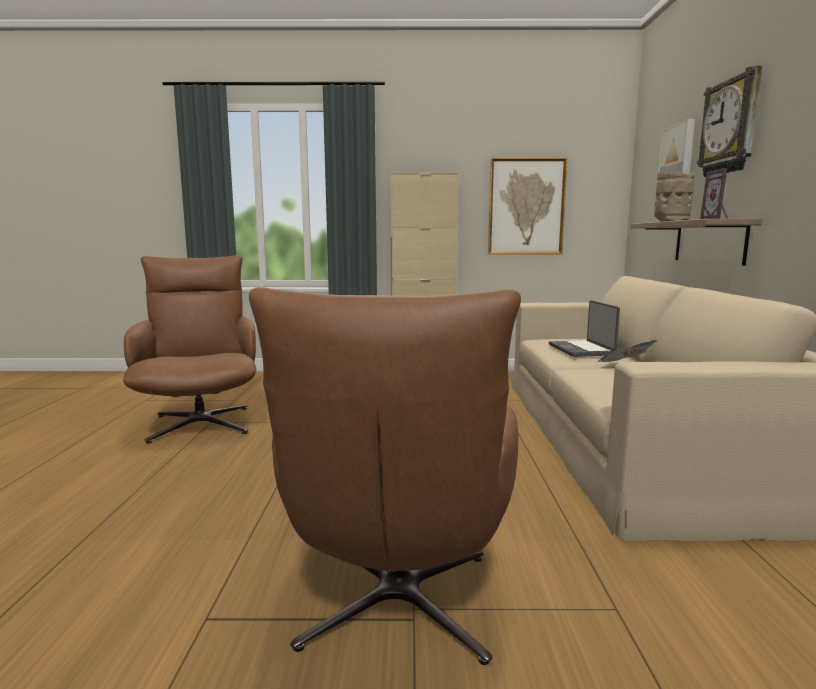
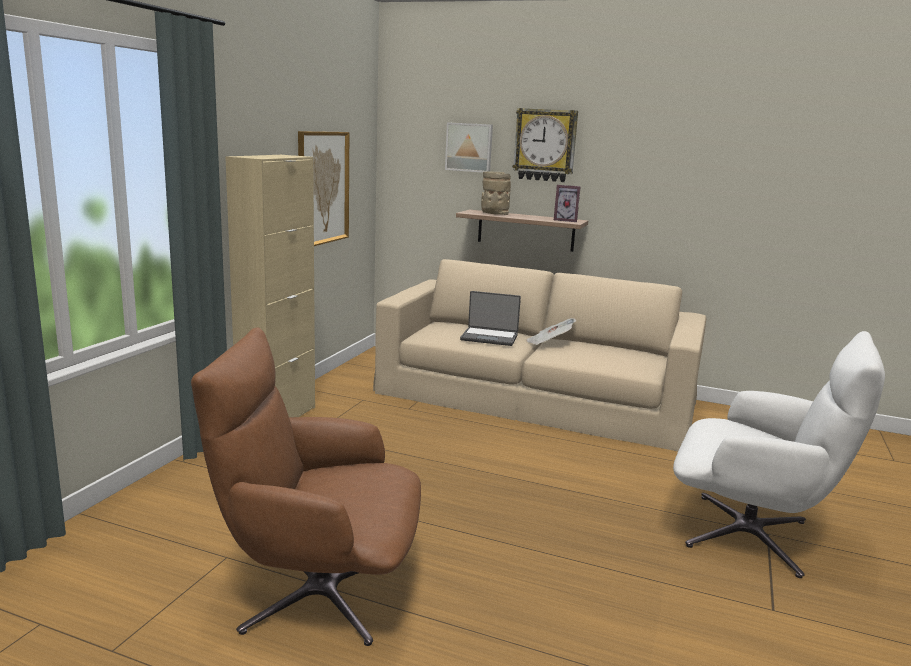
camera: 70 degrees left, 5 degrees up
brown armchair [249,287,521,665] -> white armchair [673,331,885,578]

